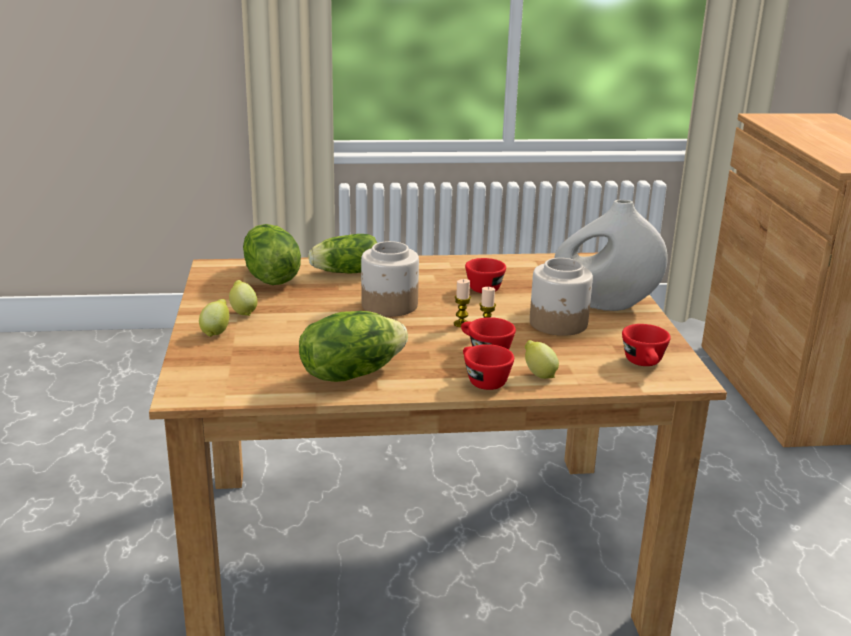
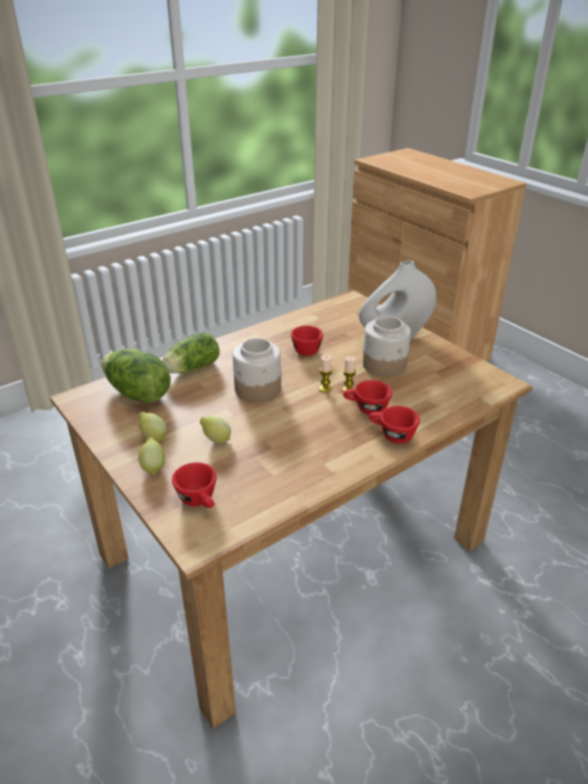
camera: 30 degrees left, 10 degrees up
lettuce [299,311,408,382] -> none
lemon [525,340,559,379] -> lemon moved to [200,416,231,443]
red cup [622,324,671,366] -> red cup moved to [172,462,217,508]

